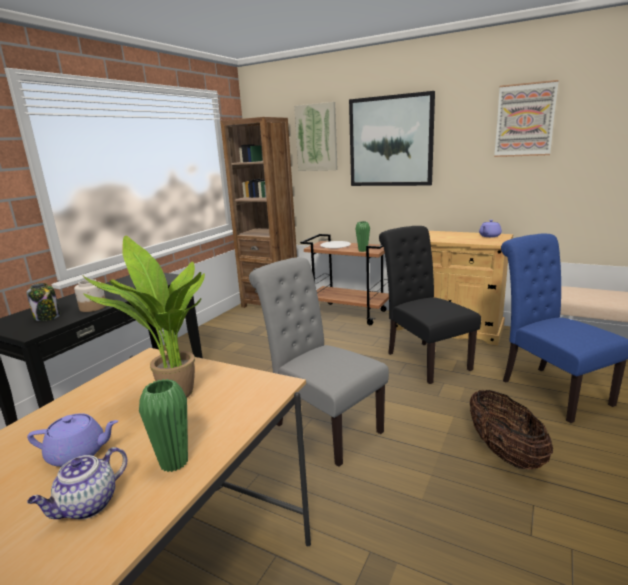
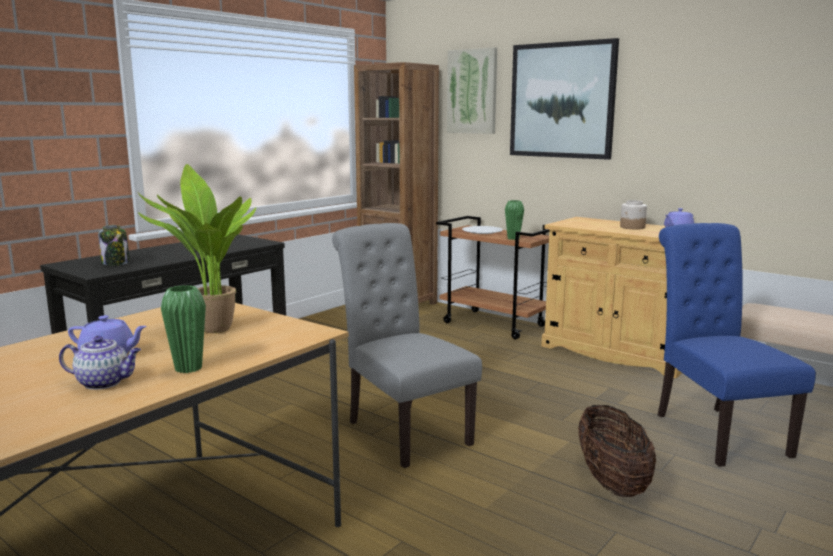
camera: 10 degrees right, 5 degrees down
teapot [27,447,127,519] -> teapot turned 135 degrees counterclockwise [59,336,141,390]
jar [74,279,106,312] -> jar moved to [620,200,647,229]
black chair [379,226,481,384] -> none
picture [494,80,559,157] -> none

